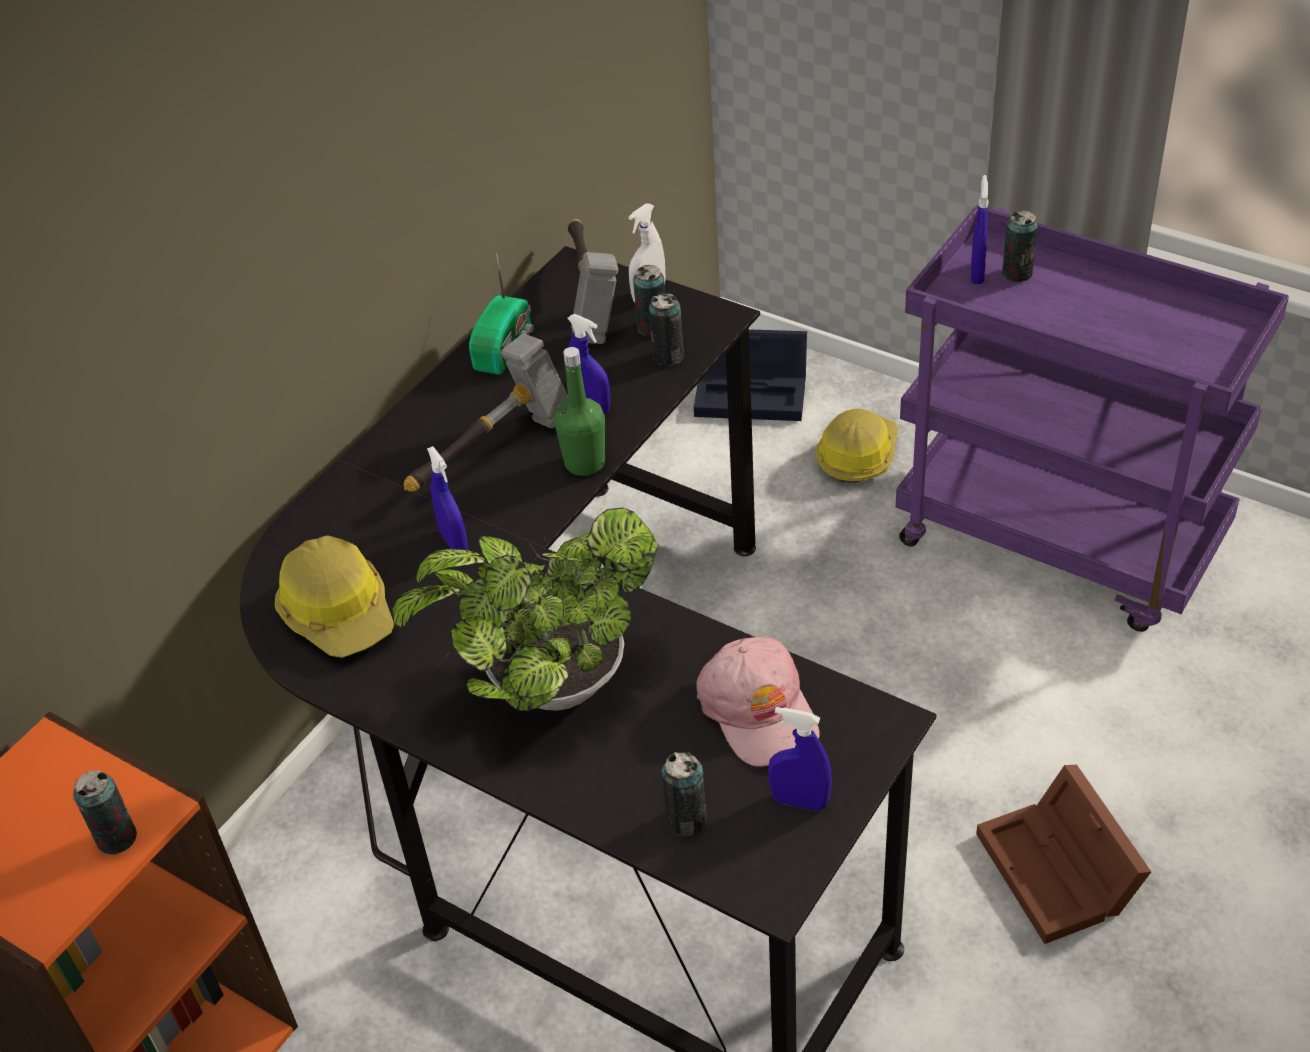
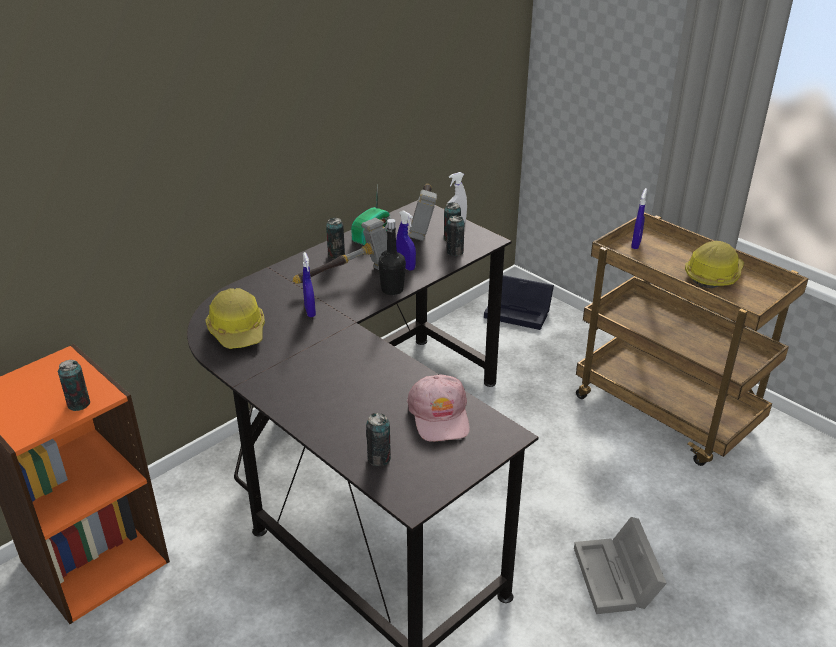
camera: 10 degrees right, 10 degrees down
potted plant [392,507,659,711] -> none
green bottle [554,347,605,476] -> black bottle [378,219,406,295]
blue spray bottle [768,707,832,811] -> none
hard hat [815,409,898,483] -> hard hat moved to [685,241,744,288]
purple cart [896,205,1289,632] -> brown cart [576,212,809,466]
brown storage box [976,765,1151,944] -> grey storage box [574,517,667,614]
can [1002,210,1038,282] -> can moved to [326,217,345,259]

